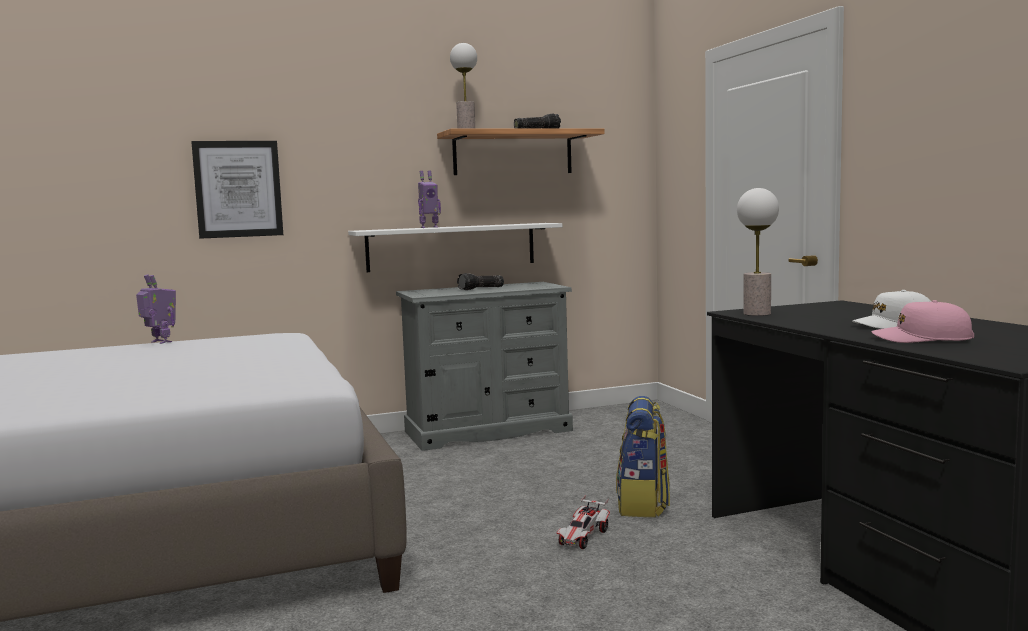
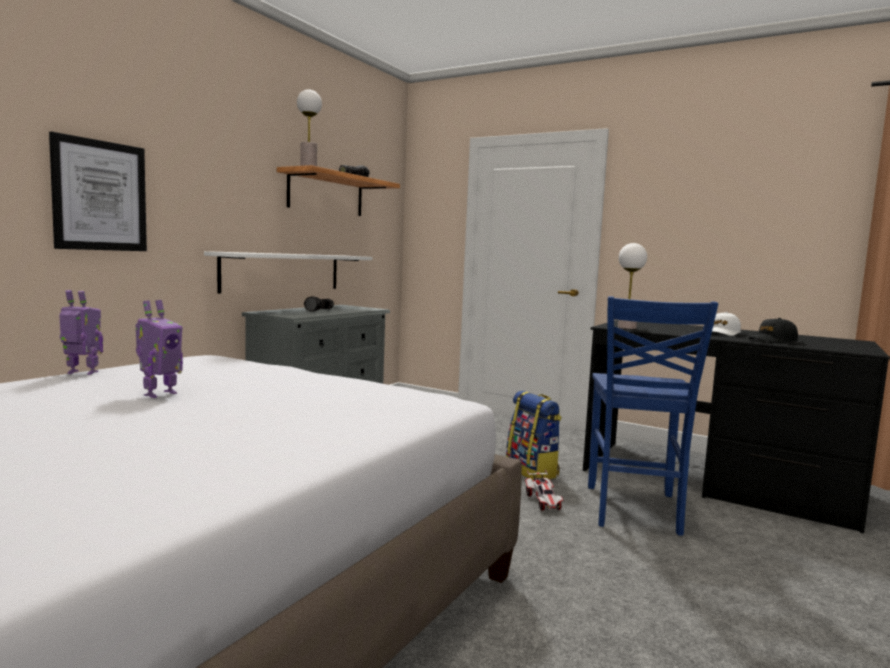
camera: 40 degrees left, 0 degrees up
toy robot [418,171,441,228] -> toy robot moved to [136,300,183,398]
pink cap [871,300,974,343] -> black cap [748,318,798,343]
none -> blue chair [588,296,718,536]

